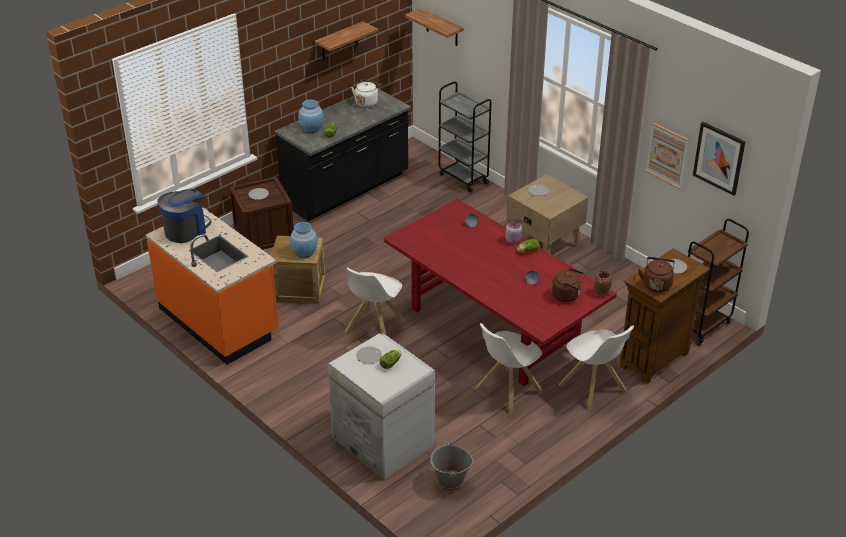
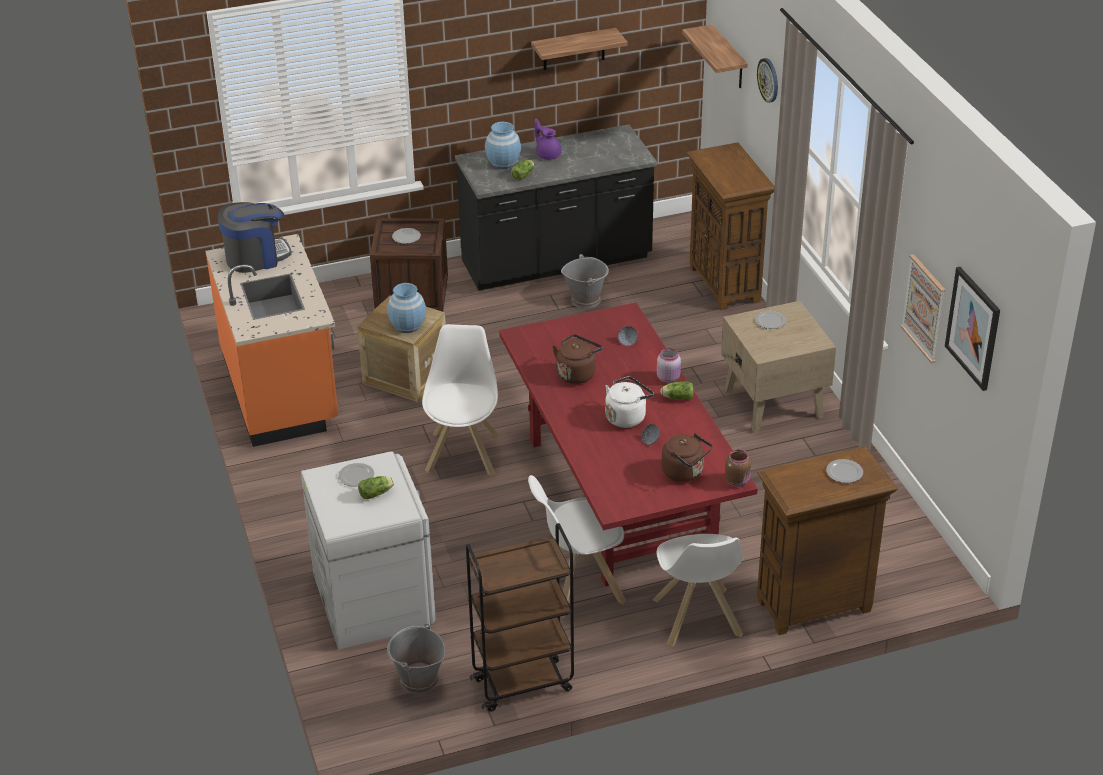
camera: 25 degrees right, 0 degrees up
white chair [344,268,406,335] -> white chair turned 135 degrees clockwise [422,324,501,476]
white kettle [351,80,381,107] -> white kettle moved to [605,376,654,428]
grey cart [439,81,492,193] -> brown cabinet [687,142,774,310]
brown kettle [638,257,675,293] -> brown kettle moved to [553,334,603,384]
brown cart [688,219,749,346] -> brown cart moved to [466,523,574,712]
none -> purple teapot [534,119,561,160]
none -> grey bucket [561,254,609,308]
none -> wall clock [757,58,778,103]

